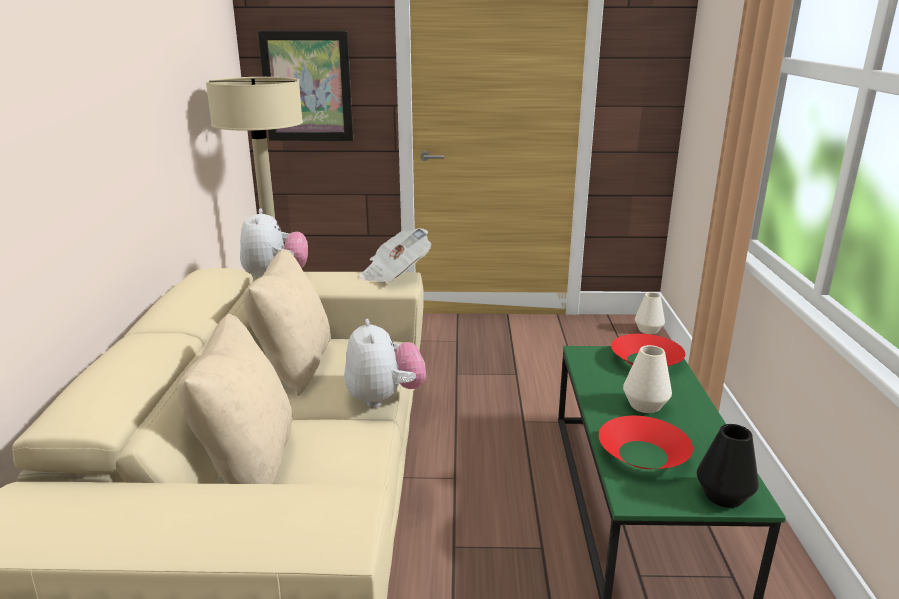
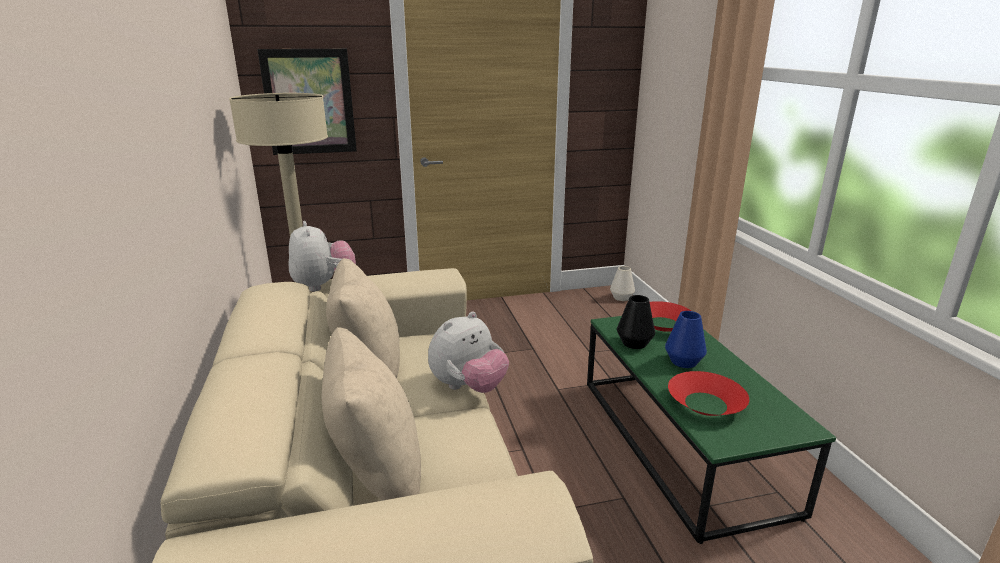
camera: 15 degrees left, 0 degrees up
plush toy [344,319,426,408] -> plush toy turned 75 degrees clockwise [428,312,509,393]
newspaper [359,228,431,283] -> none
white vase [623,345,672,413] -> blue vase [665,311,707,368]
black vase [697,424,759,508] -> black vase moved to [617,295,655,349]

